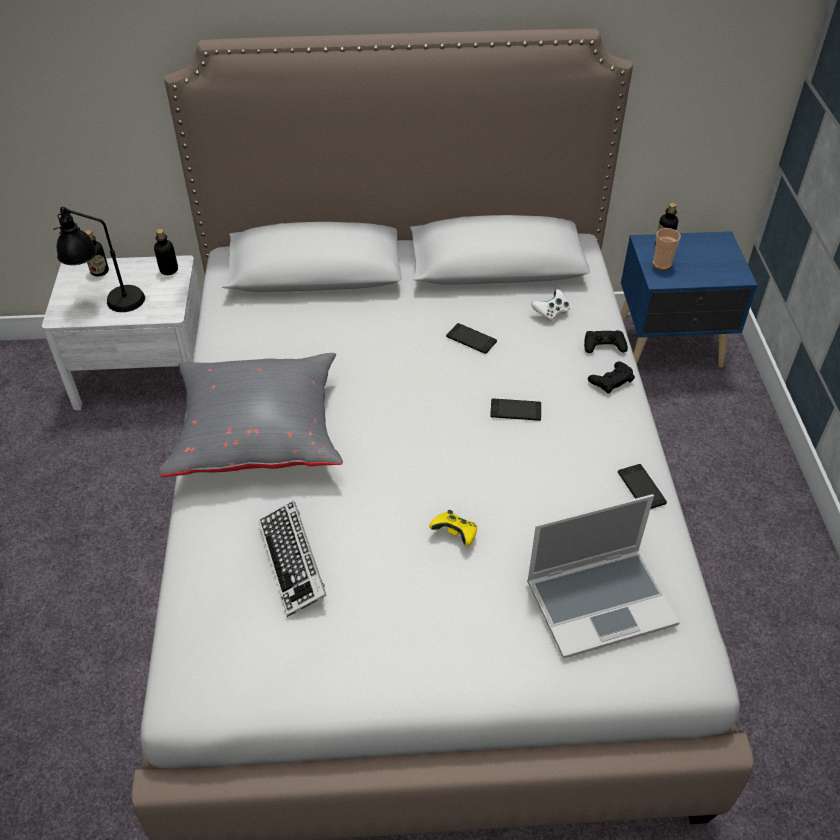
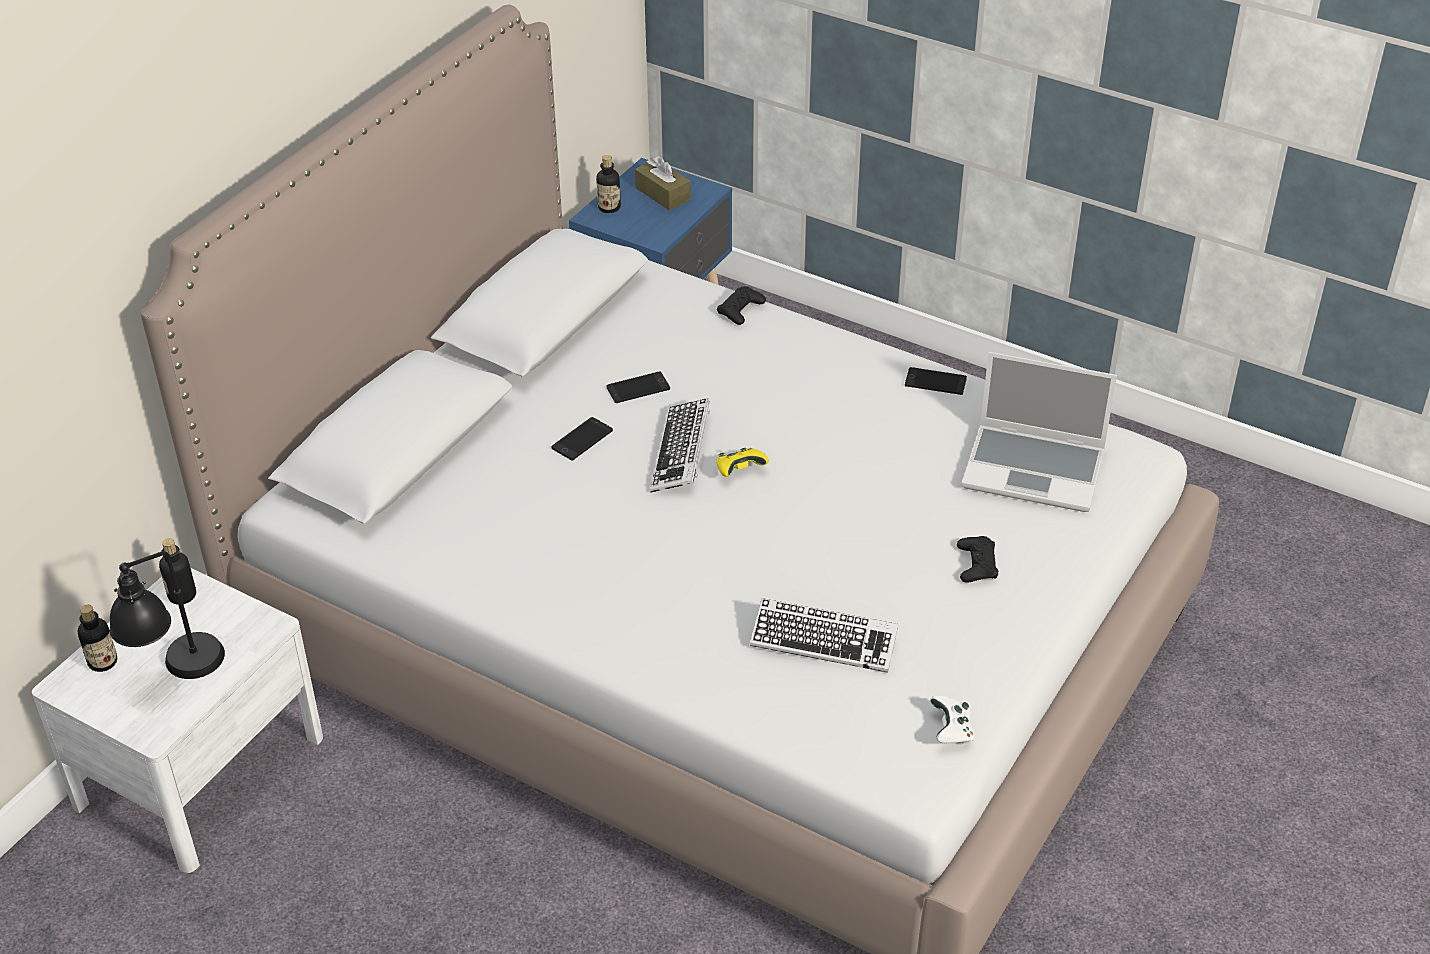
camera: 55 degrees left, 5 degrees down
grey pillow [158,353,343,477] -> none
yellow game controller [429,510,477,546] -> yellow game controller moved to [716,448,769,477]
phone [490,399,541,421] -> phone moved to [551,417,613,460]
laptop [527,494,680,659] -> laptop turned 90 degrees clockwise [961,352,1117,512]
white game controller [531,289,570,322] -> white game controller moved to [930,695,975,744]
black game controller [588,361,635,394] -> black game controller moved to [957,536,998,582]
cup [653,228,681,270] -> none
none -> brown tissue box [635,155,691,211]
none -> keyboard [650,398,710,493]

